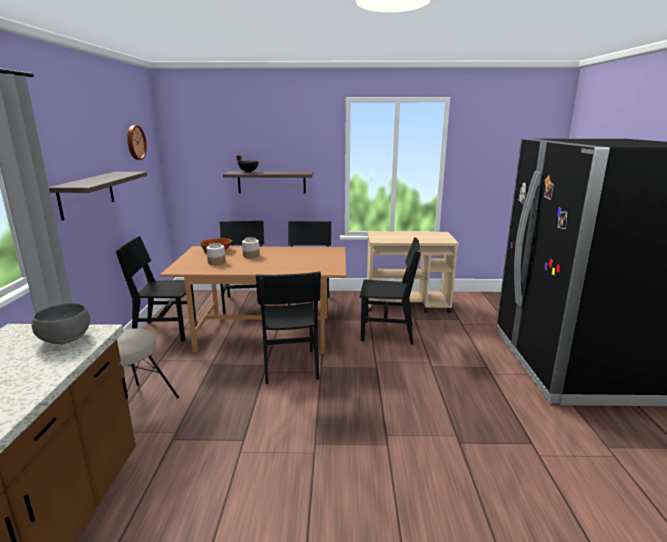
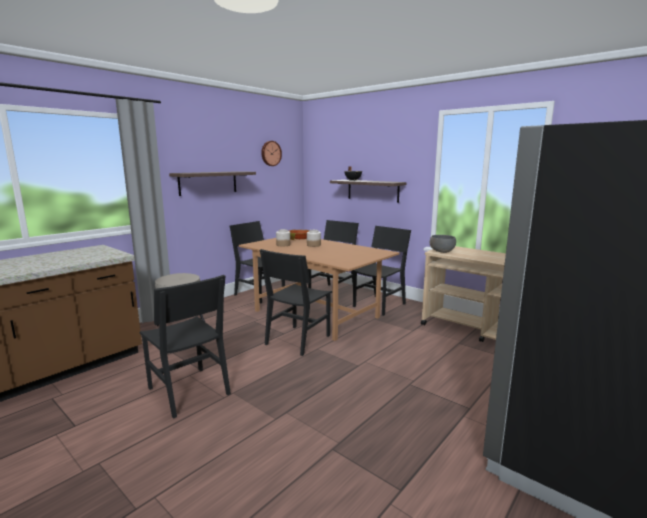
camera: 40 degrees right, 5 degrees down
grey bowl [31,303,90,344] -> grey bowl moved to [430,235,456,253]
black chair [360,237,421,345] -> black chair moved to [140,275,231,418]

